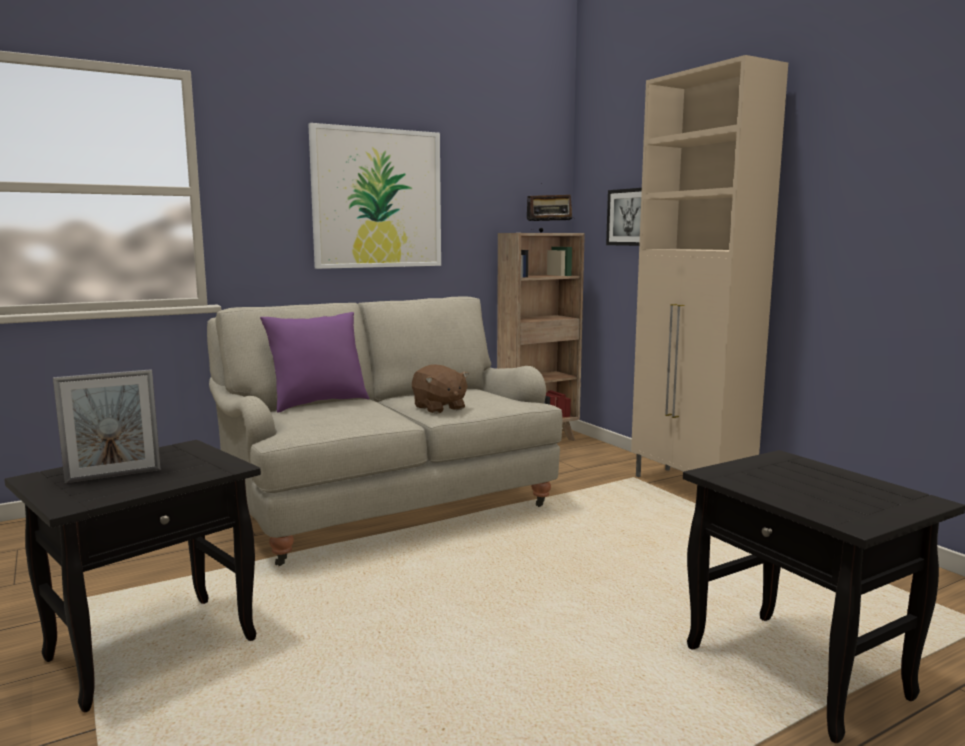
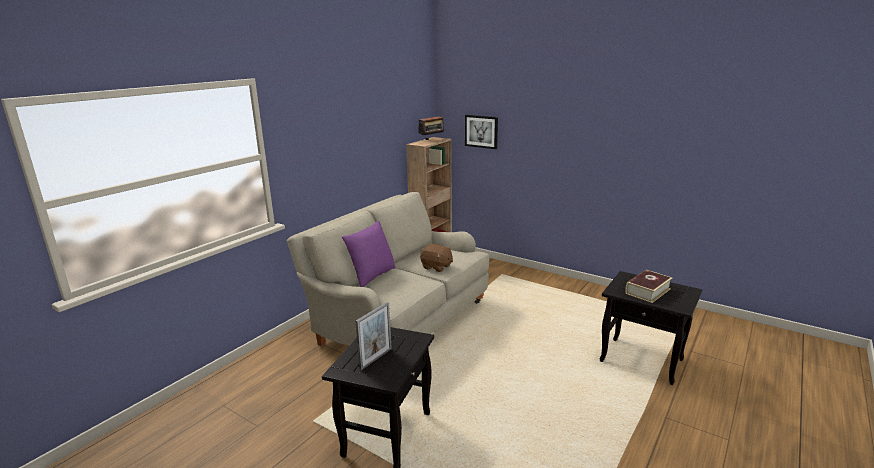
camera: 25 degrees left, 10 degrees up
picture [308,123,441,269] -> none
beige cabinet [631,55,788,477] -> none
none -> book [625,270,672,303]

